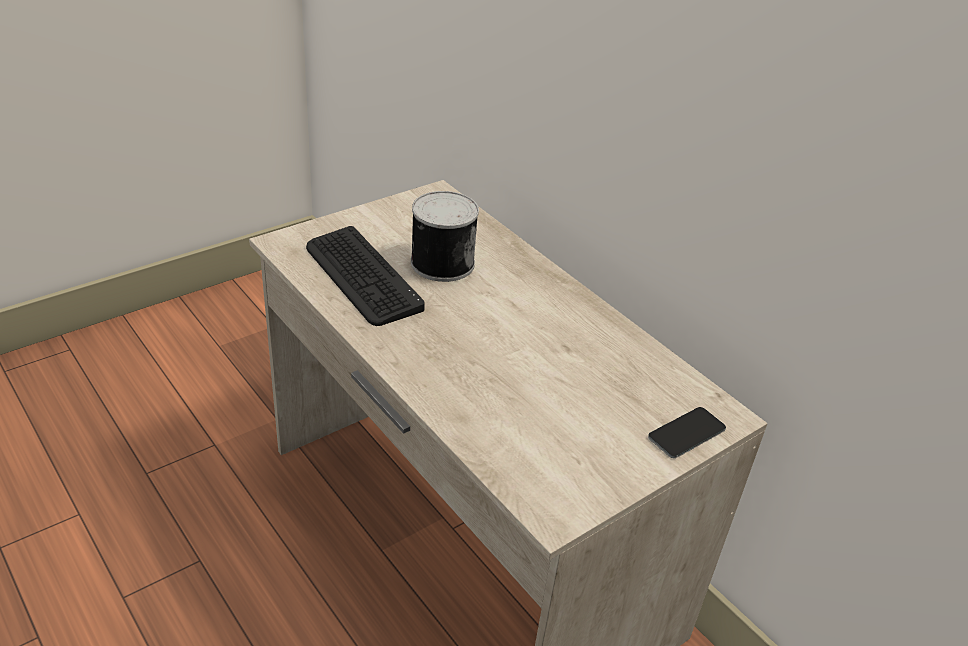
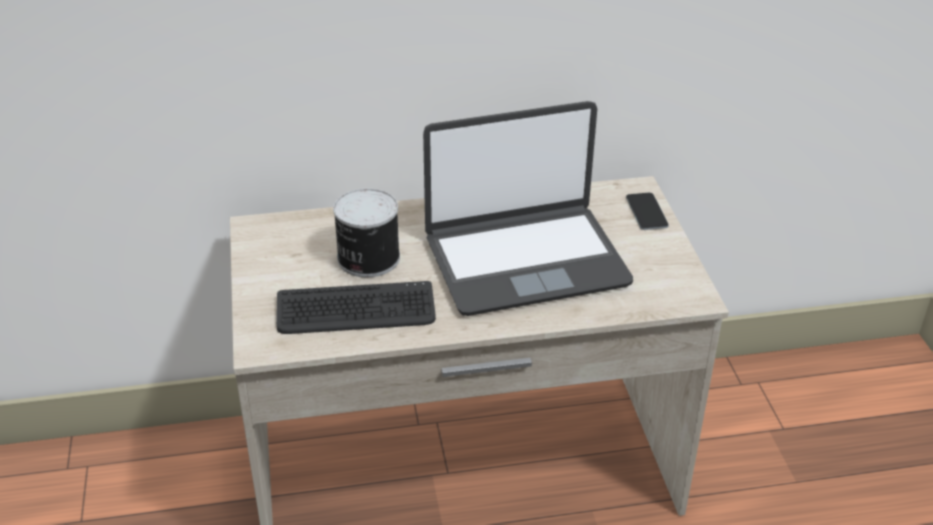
camera: 60 degrees left, 0 degrees up
none -> laptop [423,101,633,316]

